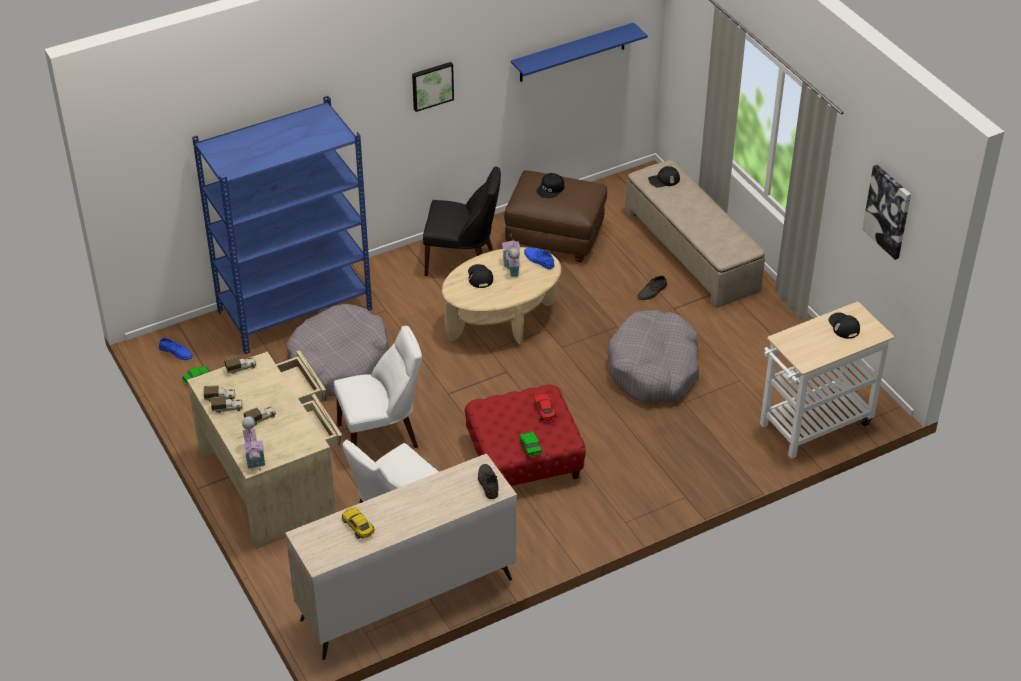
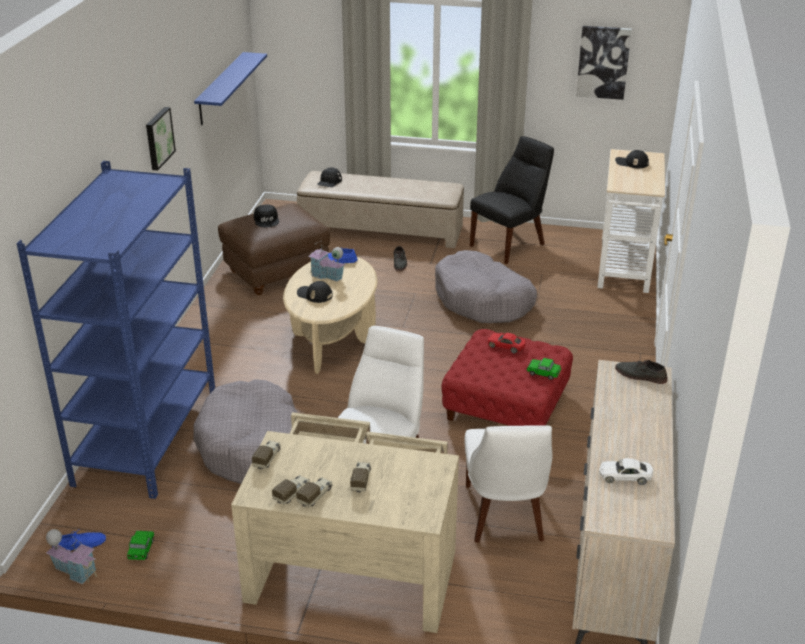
camera: 50 degrees left, 10 degrees down
toy house [242,416,266,470] -> toy house moved to [46,529,97,584]
yellow toy car [342,507,375,539] -> white toy car [599,458,653,485]
black chair [423,166,501,276] -> black chair moved to [470,136,554,264]

